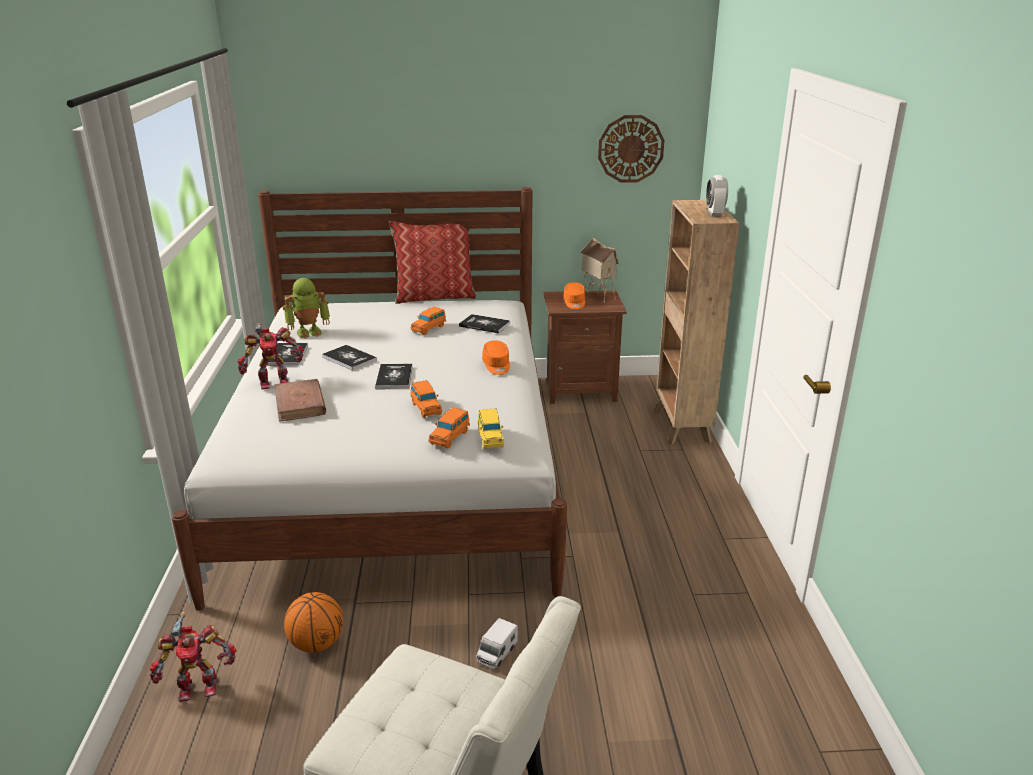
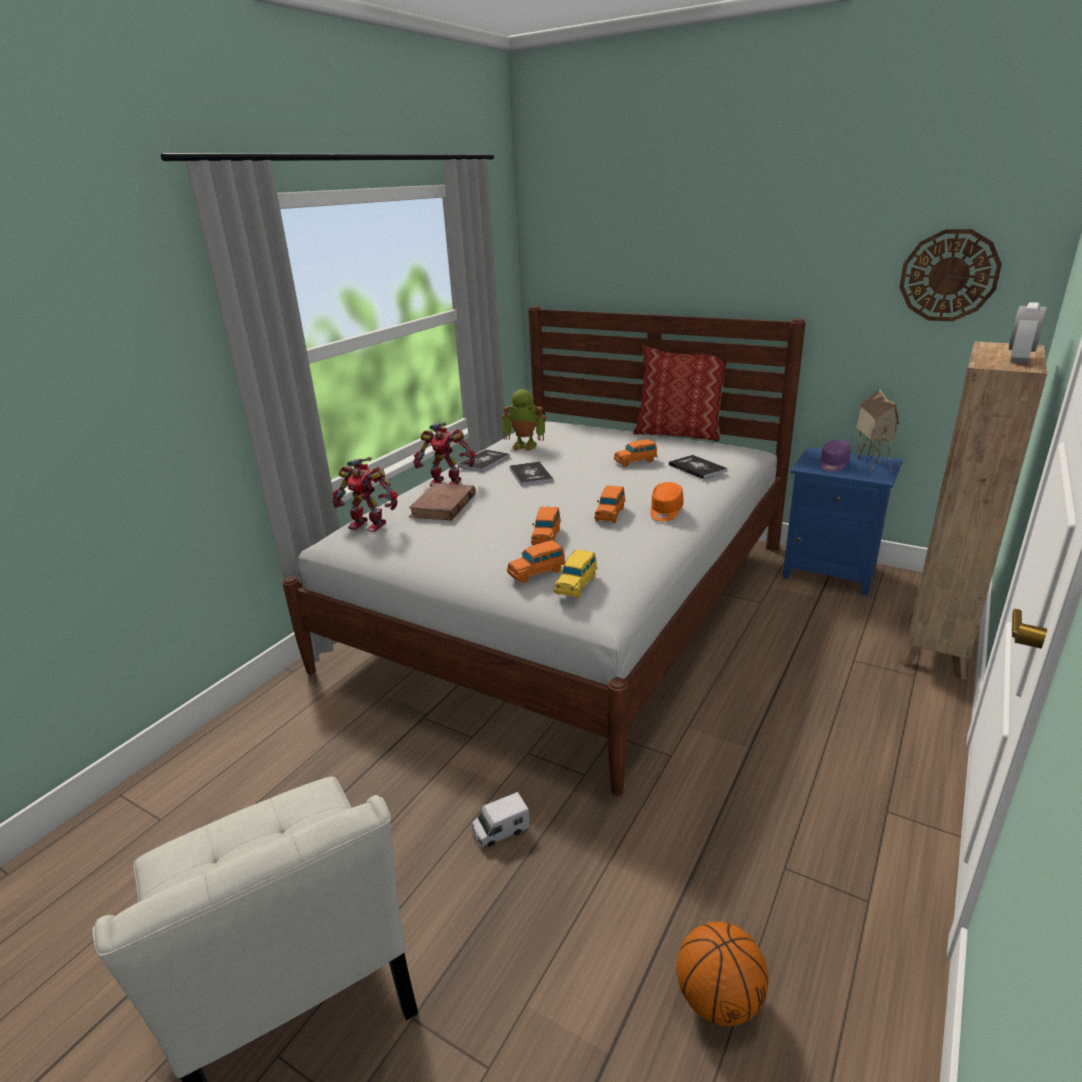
camera: 35 degrees right, 0 degrees up
toy robot [150,612,237,702] -> toy robot moved to [333,457,398,532]
basketball [284,592,343,653] -> basketball moved to [676,922,769,1026]
book [375,363,412,389] -> none
brown nightstand [543,290,627,404] -> blue nightstand [783,447,903,596]
orange cap [564,282,585,309] -> purple cap [820,440,851,472]
none -> orange toy car [595,486,625,523]

